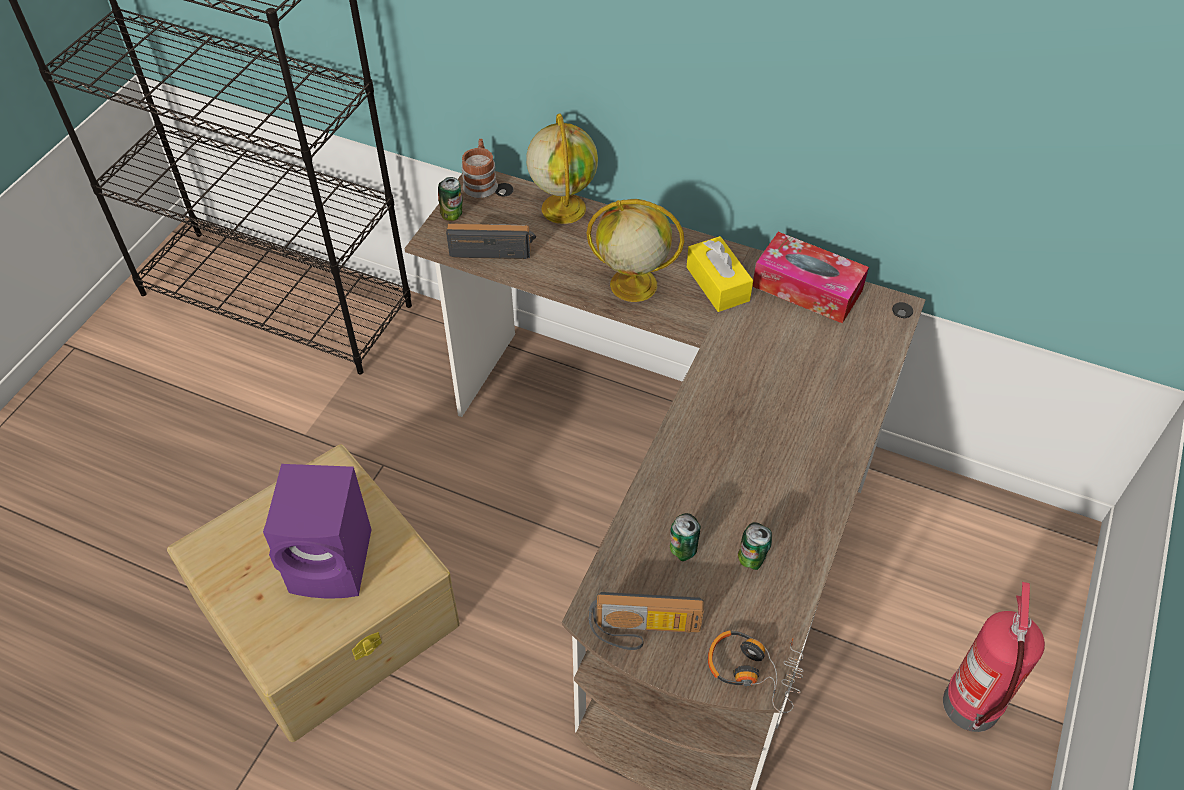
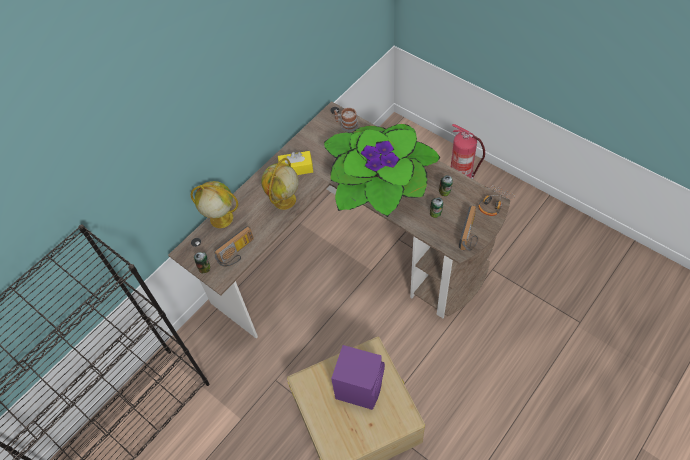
camera: 70 degrees left, 5 degrees up
radio [446,224,536,259] -> radio turned 150 degrees counterclockwise [214,226,254,267]
mug [461,139,498,198] -> mug moved to [334,108,358,132]
tissue box [752,232,869,324] -> none
none -> potted plant [324,124,440,217]

